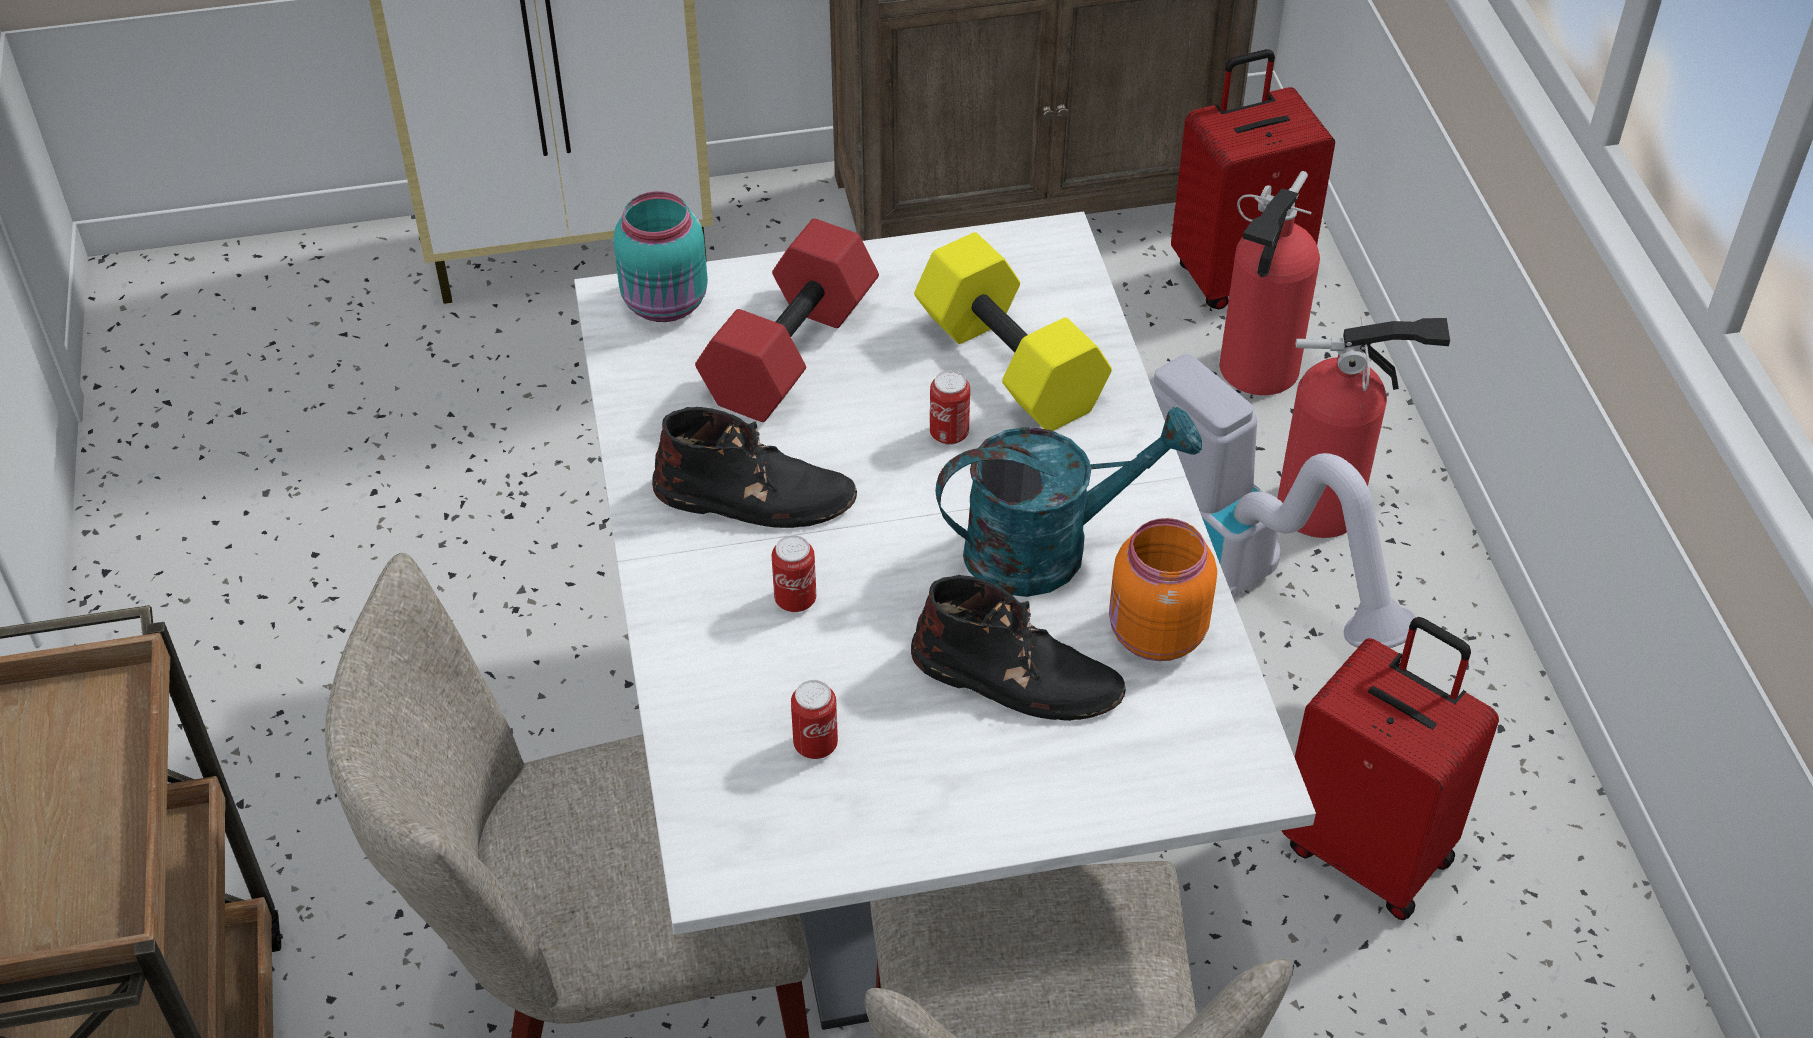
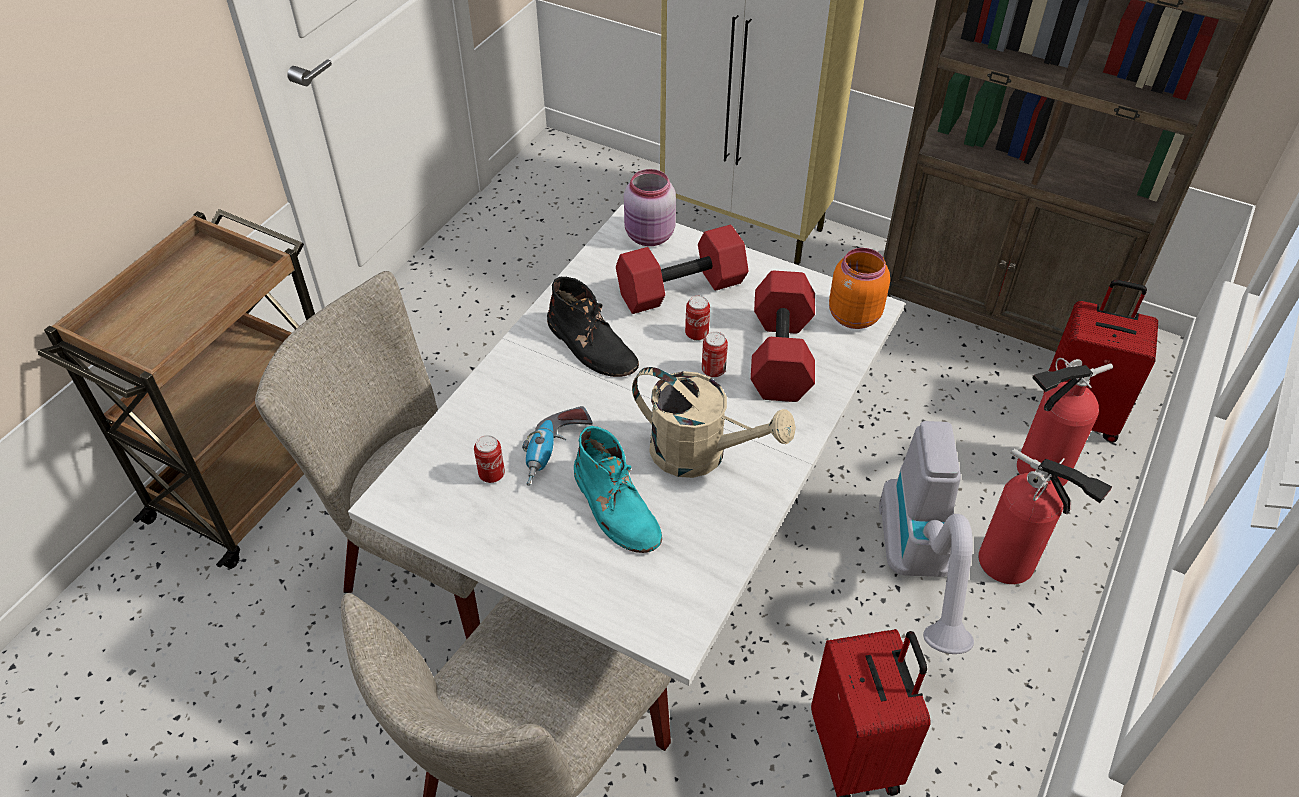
camera: 40 degrees right, 0 degrees up
turquoise jar [613,191,708,322] -> pink jar [624,169,676,246]
can [772,535,816,612] -> can moved to [685,295,710,341]
black boot [911,575,1126,721] -> turquoise boot [574,426,662,553]
yellow dumbbell [914,232,1112,431] -> red dumbbell [751,270,815,402]
turquoise watering can [935,407,1202,597] -> beige watering can [632,367,796,478]
orange jar [1109,518,1217,661] -> orange jar moved to [829,248,890,329]
none -> power drill [522,406,593,486]

